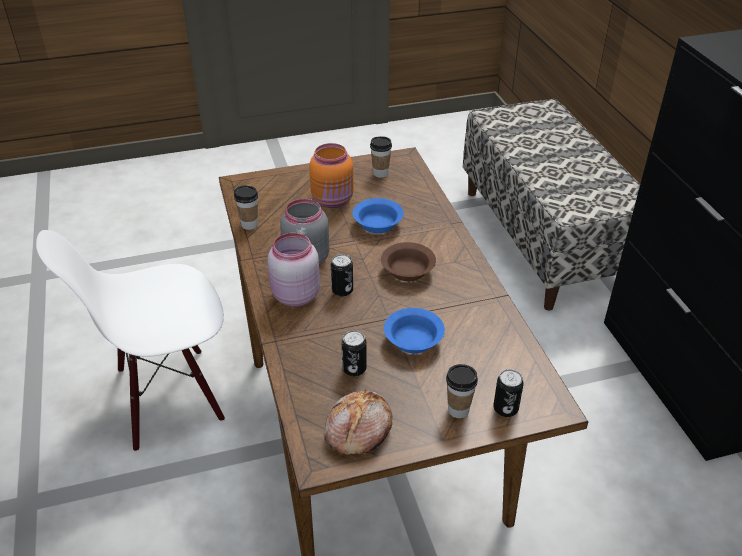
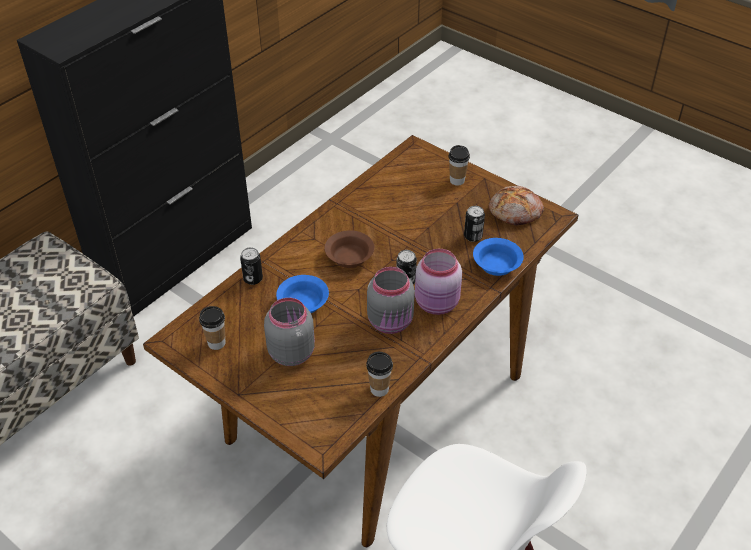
camera: 125 degrees left, 5 degrees up
orange jar [309,143,353,208] -> grey jar [264,298,315,366]
blue bowl [384,308,445,353] -> blue bowl moved to [473,238,524,276]
can [493,369,524,417] -> can moved to [240,248,263,285]

